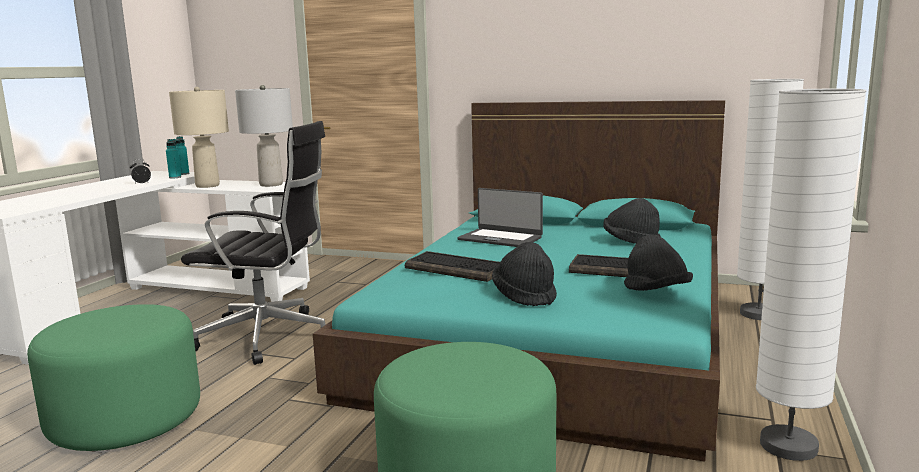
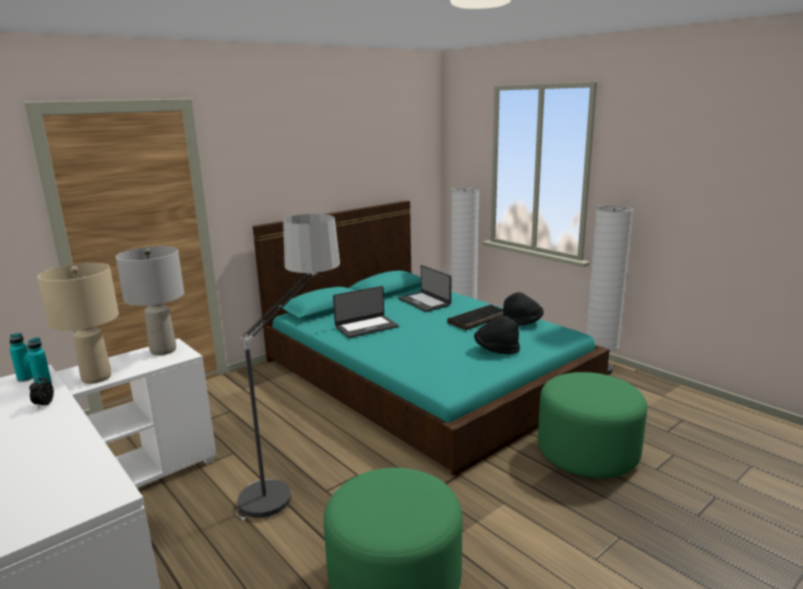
camera: 60 degrees left, 5 degrees up
black office chair [181,121,326,365] -> floor lamp [236,214,340,521]
keyboard [405,251,500,282] -> none
black hat [603,198,661,244] -> laptop [398,265,451,312]

